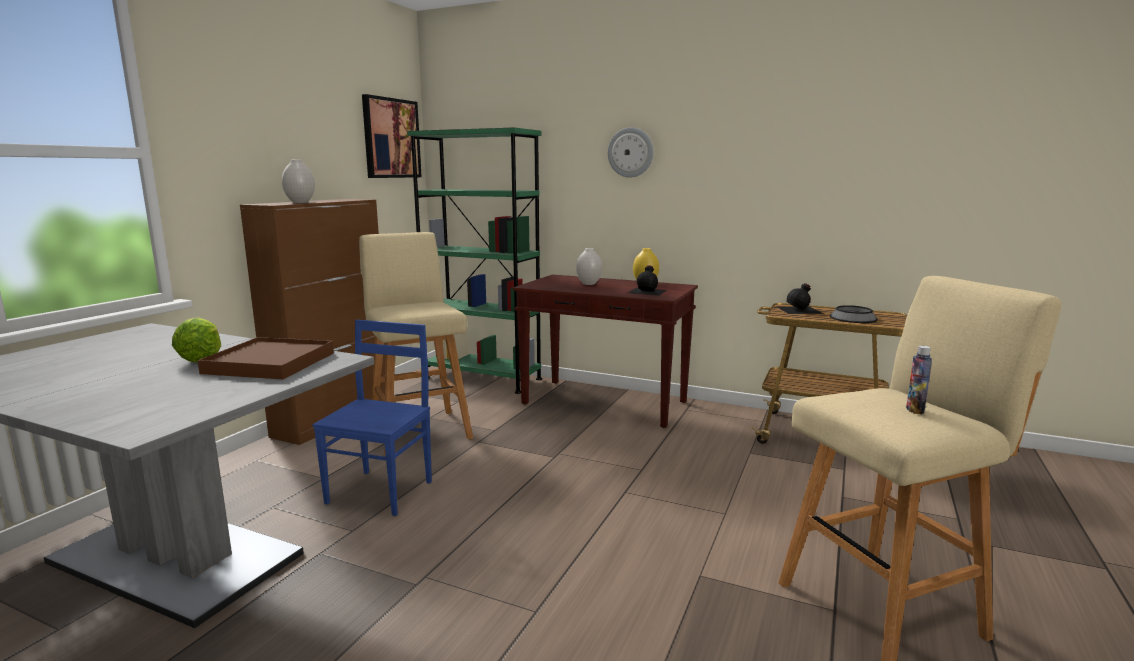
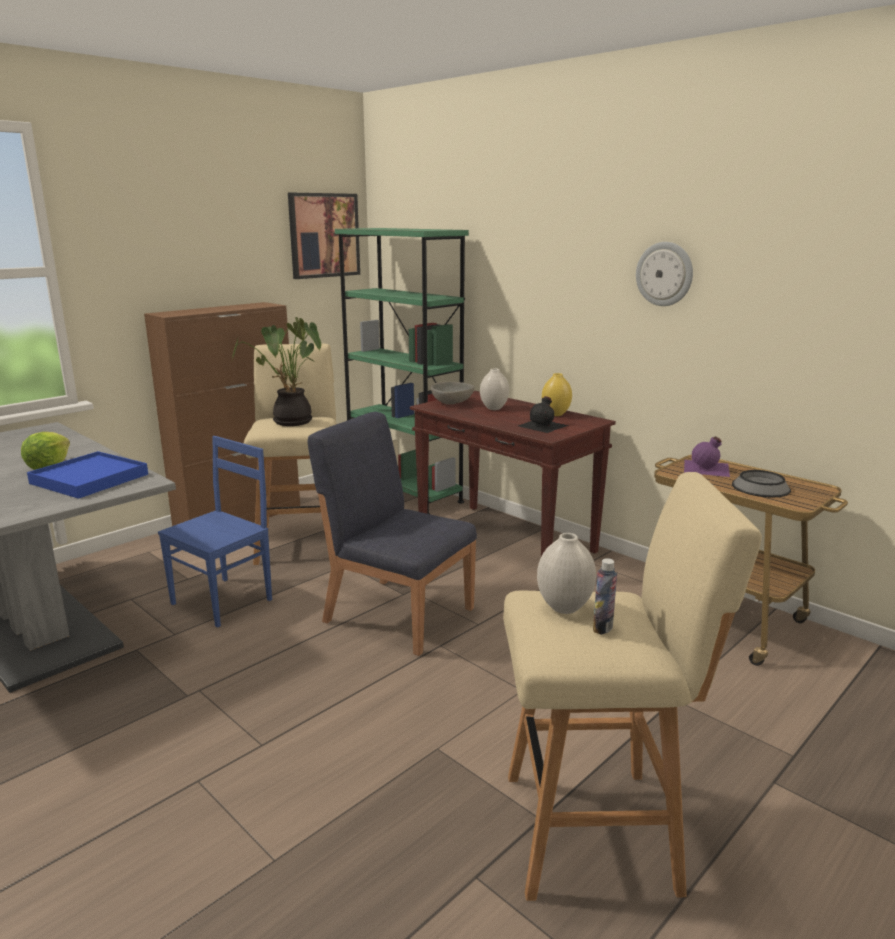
camera: 20 degrees right, 5 degrees up
brown tray [197,337,334,379] -> blue tray [27,451,148,499]
white vase [282,159,315,203] -> white vase moved to [537,533,596,614]
wall clock [608,127,653,178] -> wall clock moved to [636,242,693,306]
black bottle [777,283,824,314] -> purple bottle [684,436,730,477]
none -> potted plant [232,317,321,426]
none -> blue chair [308,412,477,656]
none -> grey bowl [431,382,474,405]

